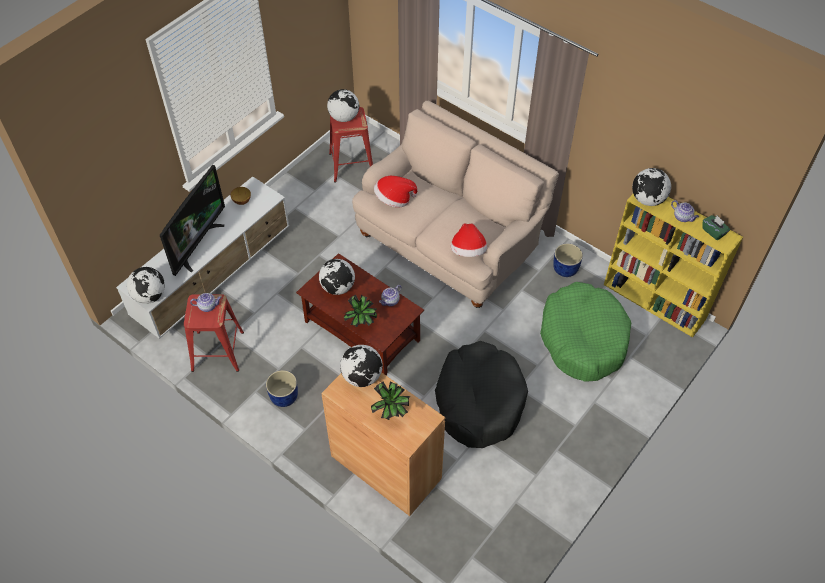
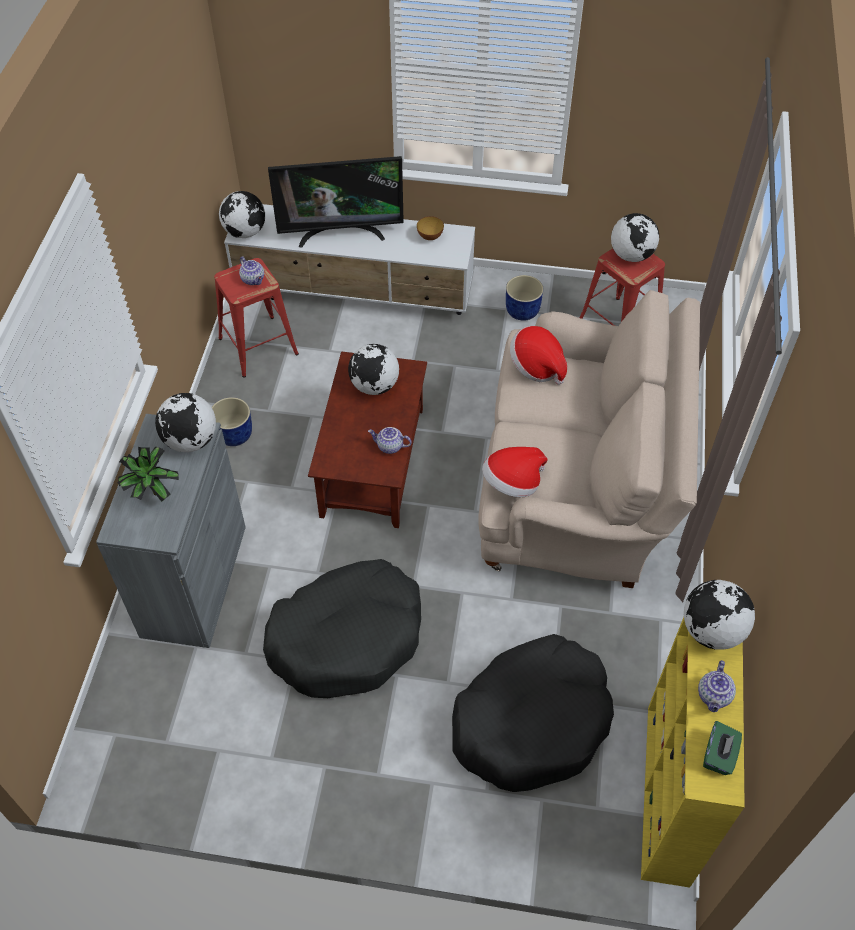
camera: 60 degrees right, 0 degrees up
brown cabinet [321,373,445,516] -> grey cabinet [96,414,246,648]
potted plant [344,295,377,327] -> none
green dog bed [540,282,631,382] -> black dog bed [452,634,614,792]
blue planter [553,243,583,277] -> blue planter moved to [506,275,543,321]

